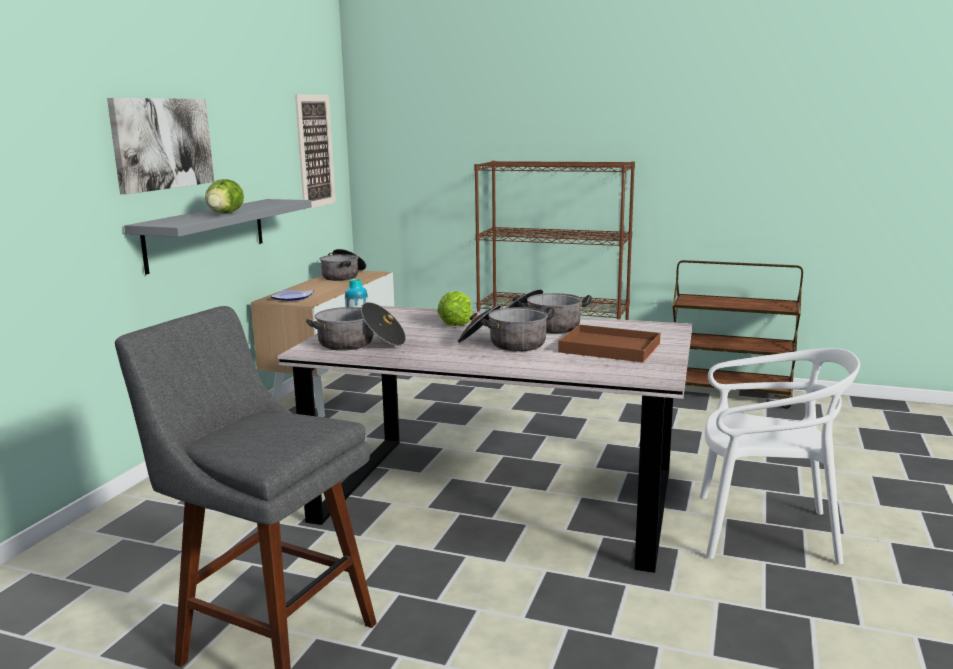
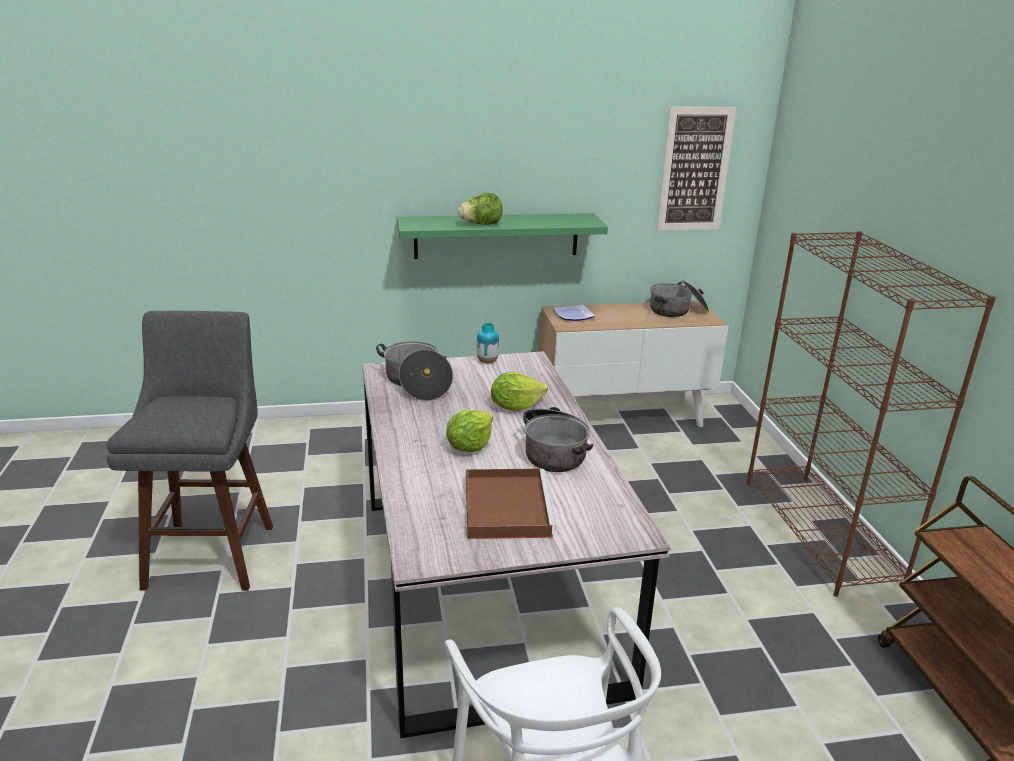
camera: 60 degrees right, 10 degrees up
picture [107,98,214,194] -> none
grey shelf [124,199,312,274] -> green shelf [397,213,608,259]
cooking pot [458,305,555,352] -> lettuce [446,410,493,452]

